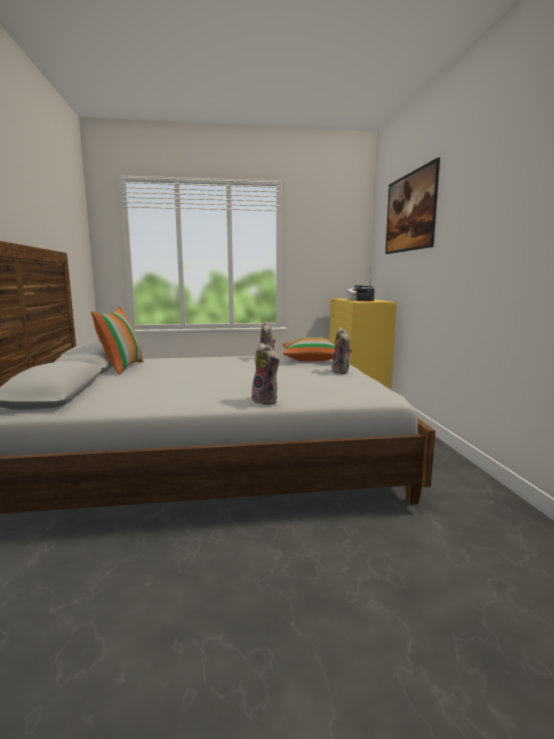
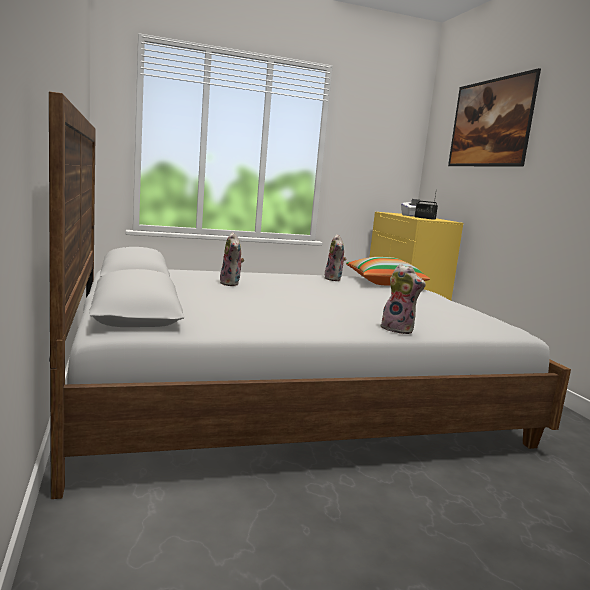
camera: 10 degrees left, 0 degrees up
pillow [91,307,143,375] -> none
plush toy [332,327,352,374] -> plush toy moved to [220,232,244,286]

